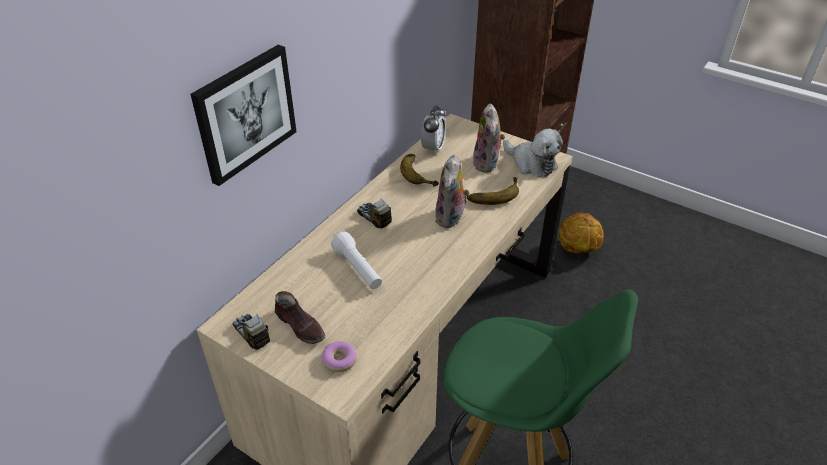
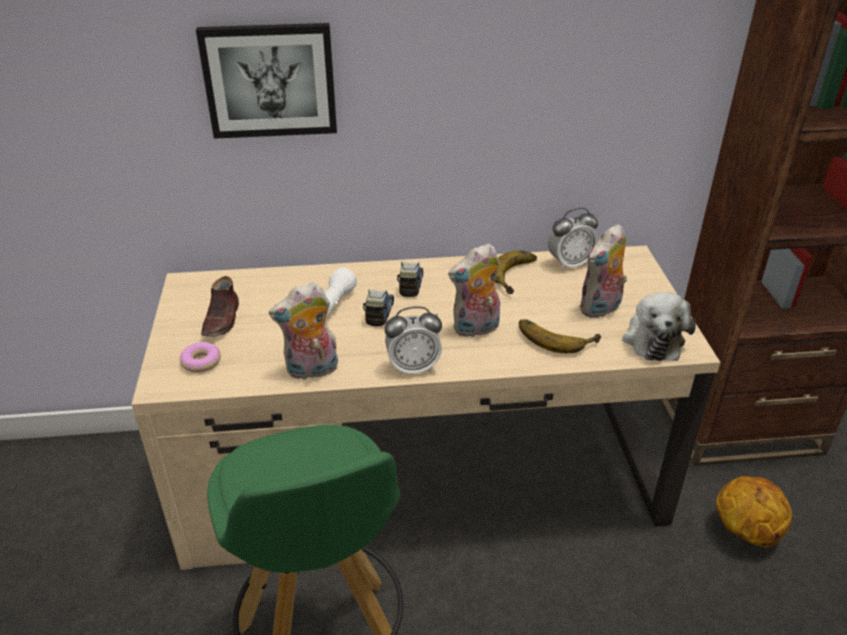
camera: 50 degrees right, 5 degrees down
toy truck [233,314,270,350] -> toy truck moved to [363,289,394,326]
none -> plush toy [269,282,338,380]
none -> alarm clock [384,306,442,376]

